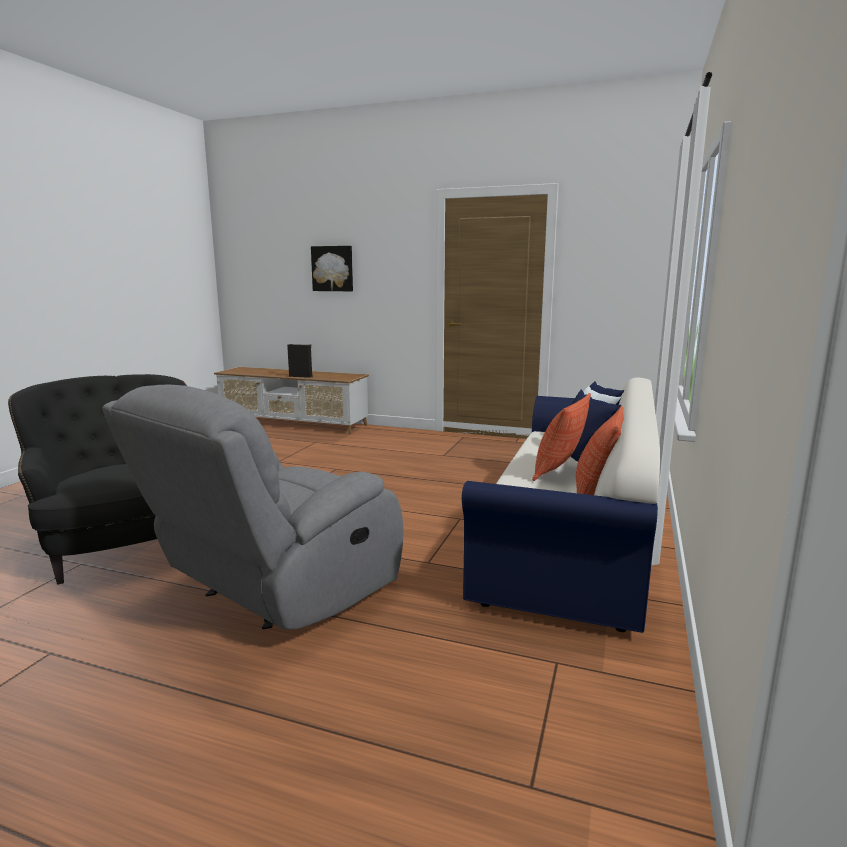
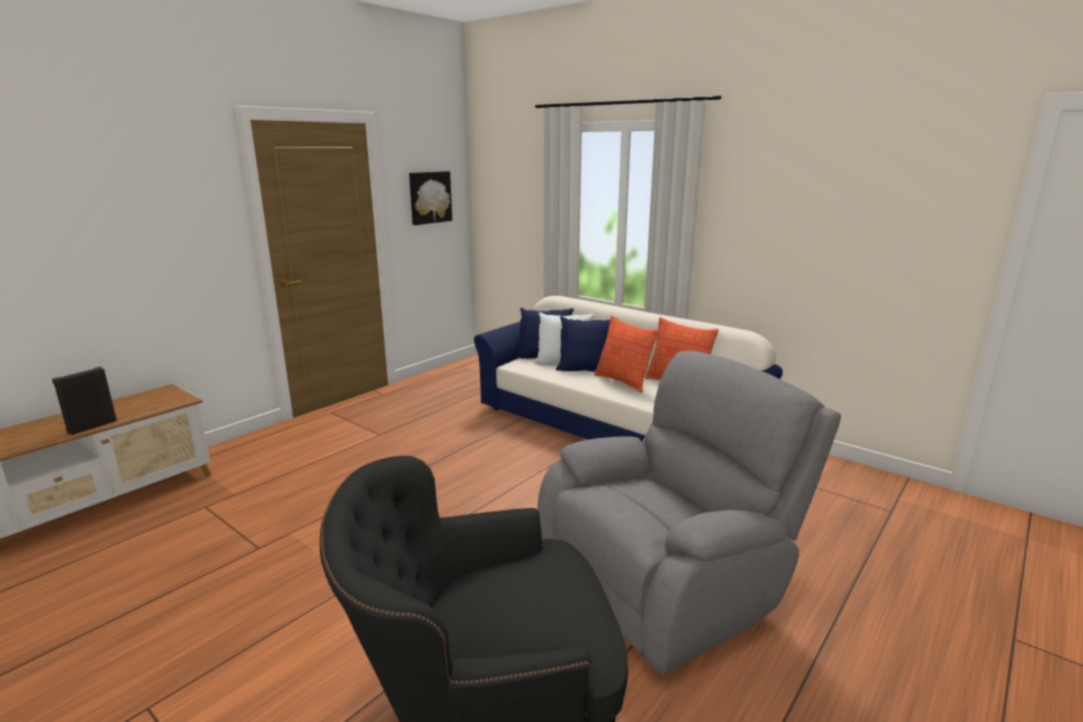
camera: 70 degrees left, 5 degrees up
grey armchair [102,384,403,630] -> grey armchair turned 90 degrees counterclockwise [537,351,841,675]
picture [311,246,353,291] -> picture moved to [409,171,452,225]

